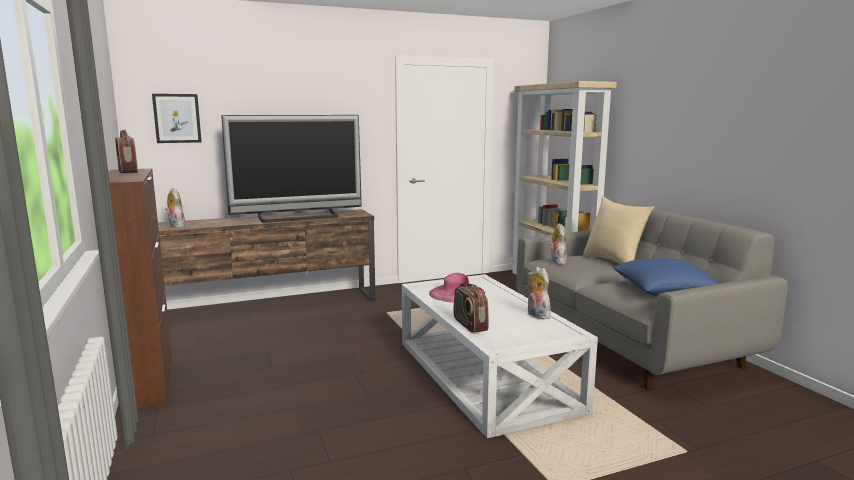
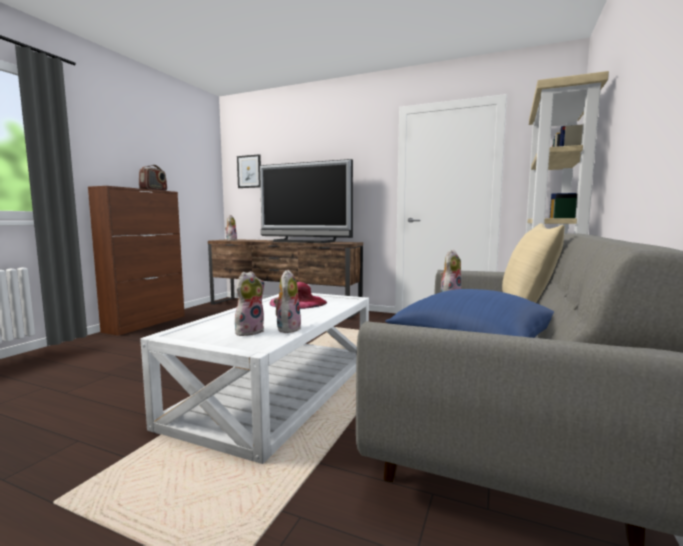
camera: 45 degrees right, 5 degrees down
radio [454,283,489,333] -> none
none -> plush toy [235,271,265,336]

